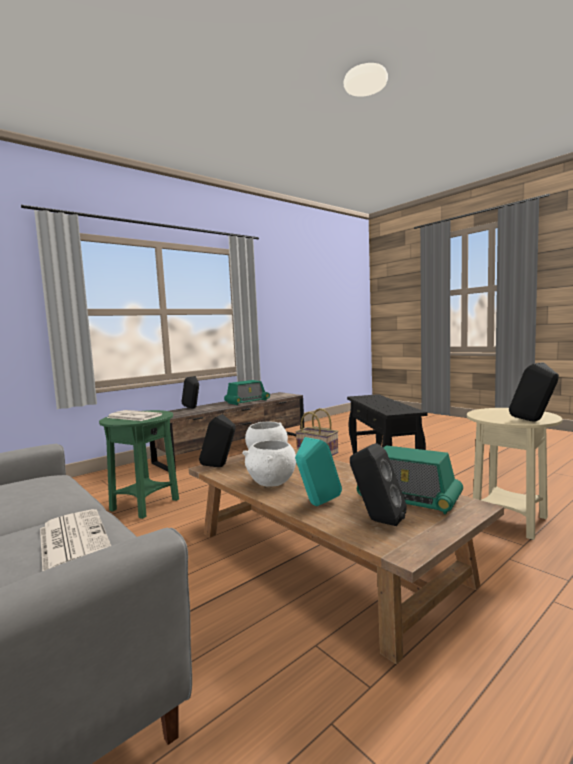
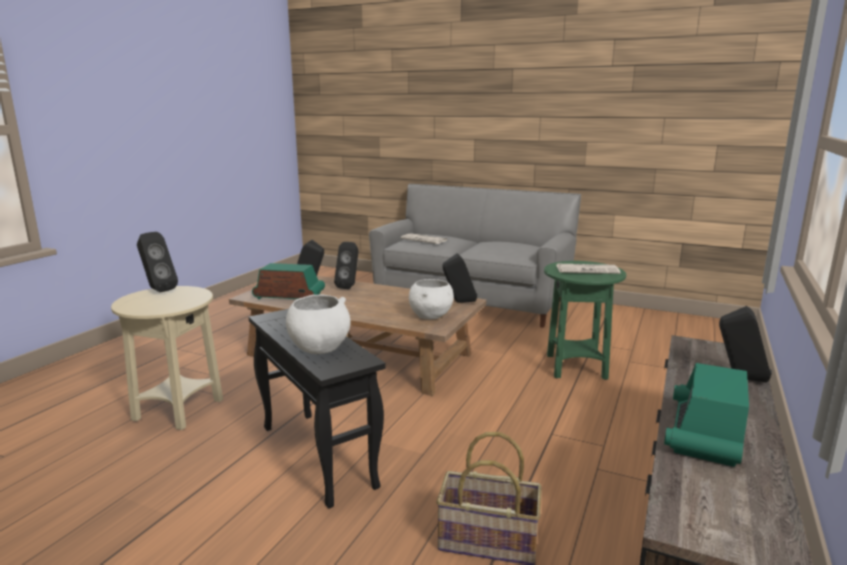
camera: 155 degrees right, 10 degrees up
white bowl [242,440,296,486] -> white bowl moved to [286,295,351,354]
turquoise speaker [295,437,342,506] -> black speaker [334,242,359,289]

